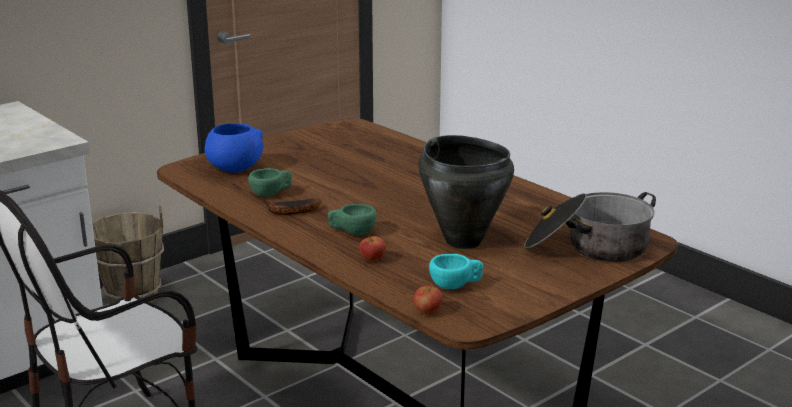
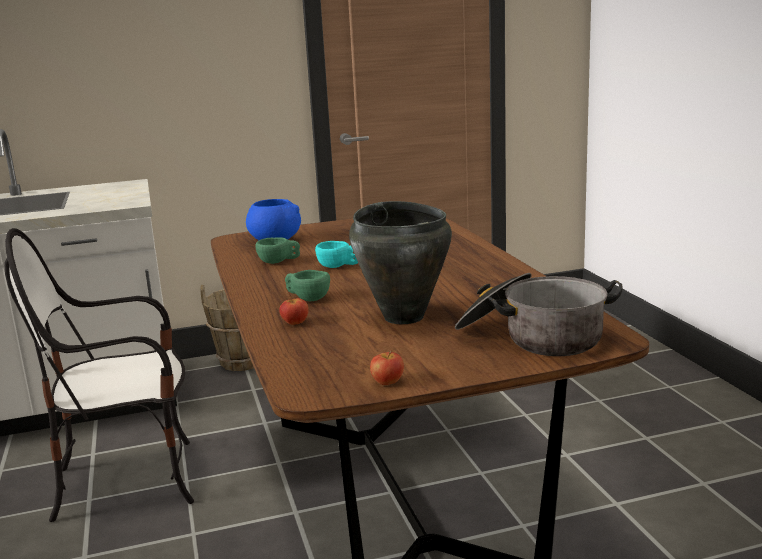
camera: 25 degrees right, 5 degrees down
banana [265,198,321,214] -> none
apple [414,284,443,315] -> apple moved to [370,350,404,385]
turquoise cup [429,254,483,289] -> turquoise cup moved to [315,241,358,268]

